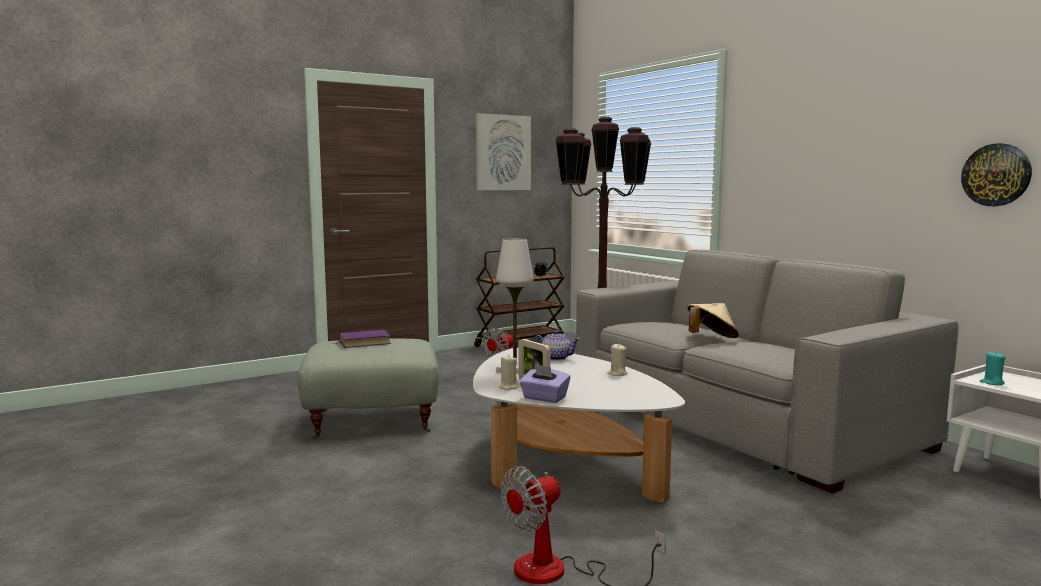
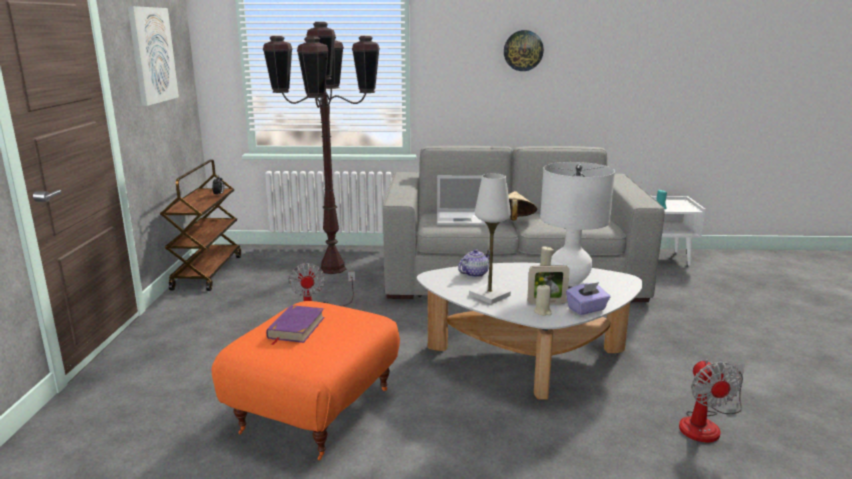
camera: 55 degrees left, 10 degrees up
grey ottoman [297,339,439,439] -> orange ottoman [212,301,400,460]
wall clock [961,143,1032,206] -> wall clock moved to [504,30,544,71]
none -> laptop [437,176,487,225]
none -> white table lamp [540,162,615,289]

